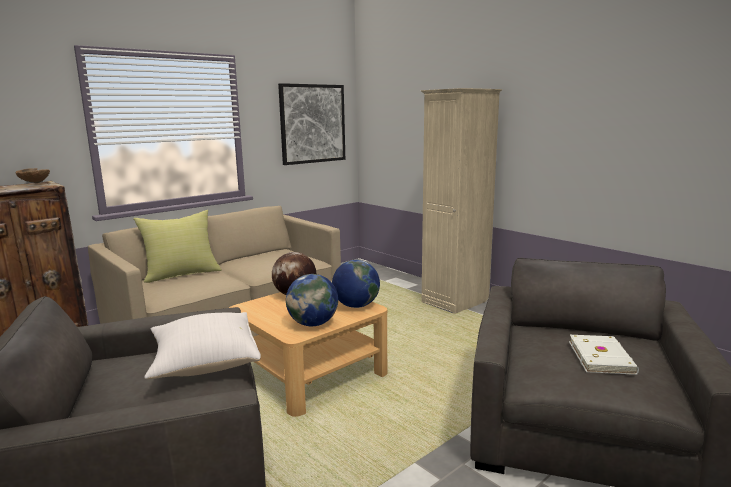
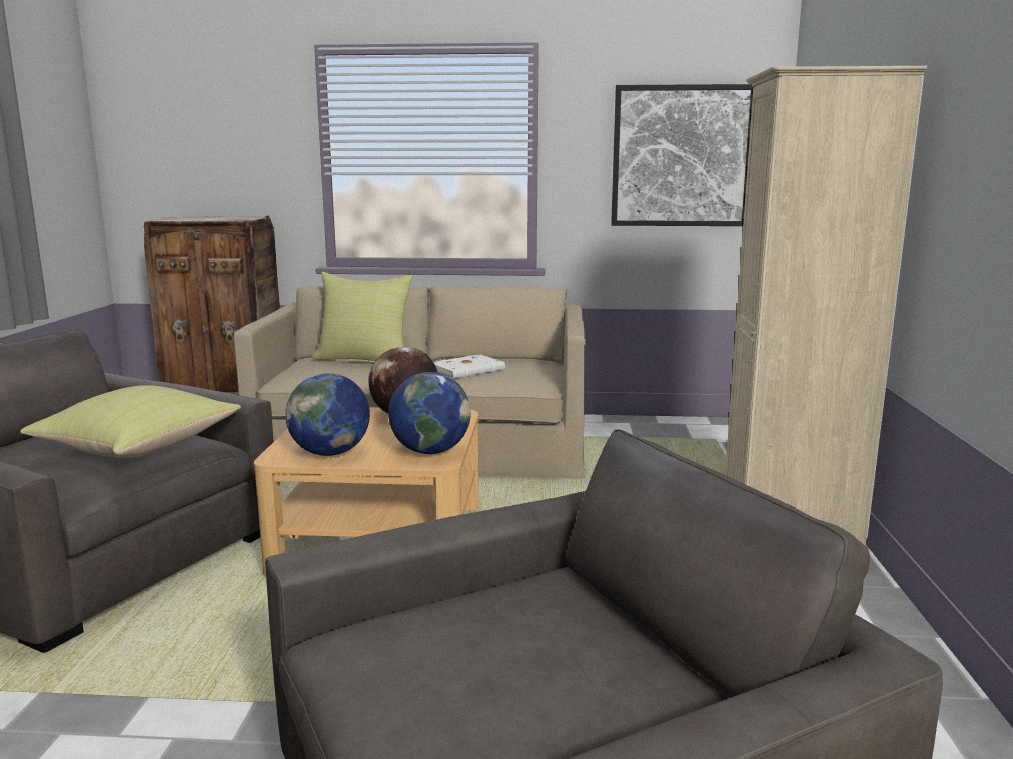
camera: 45 degrees right, 0 degrees up
brown bowl [16,168,50,183] -> none
white pillow [144,312,261,379] -> yellow pillow [20,385,241,458]
white book [569,335,639,375] -> white book moved to [433,354,505,379]

